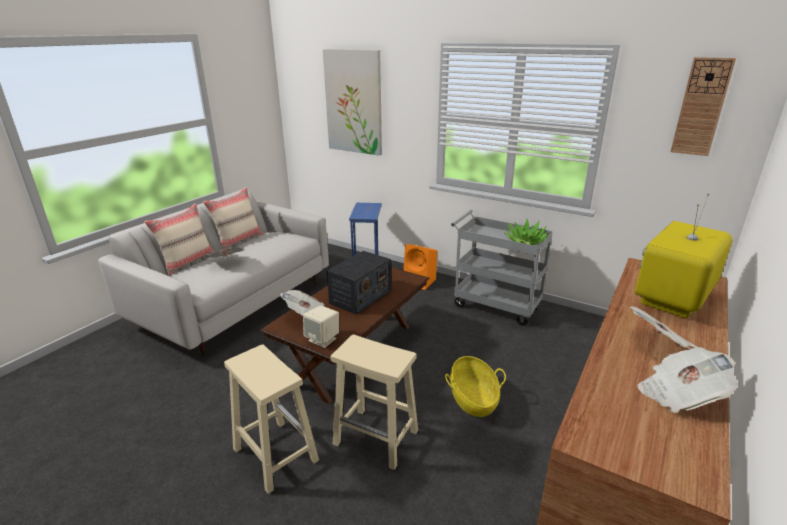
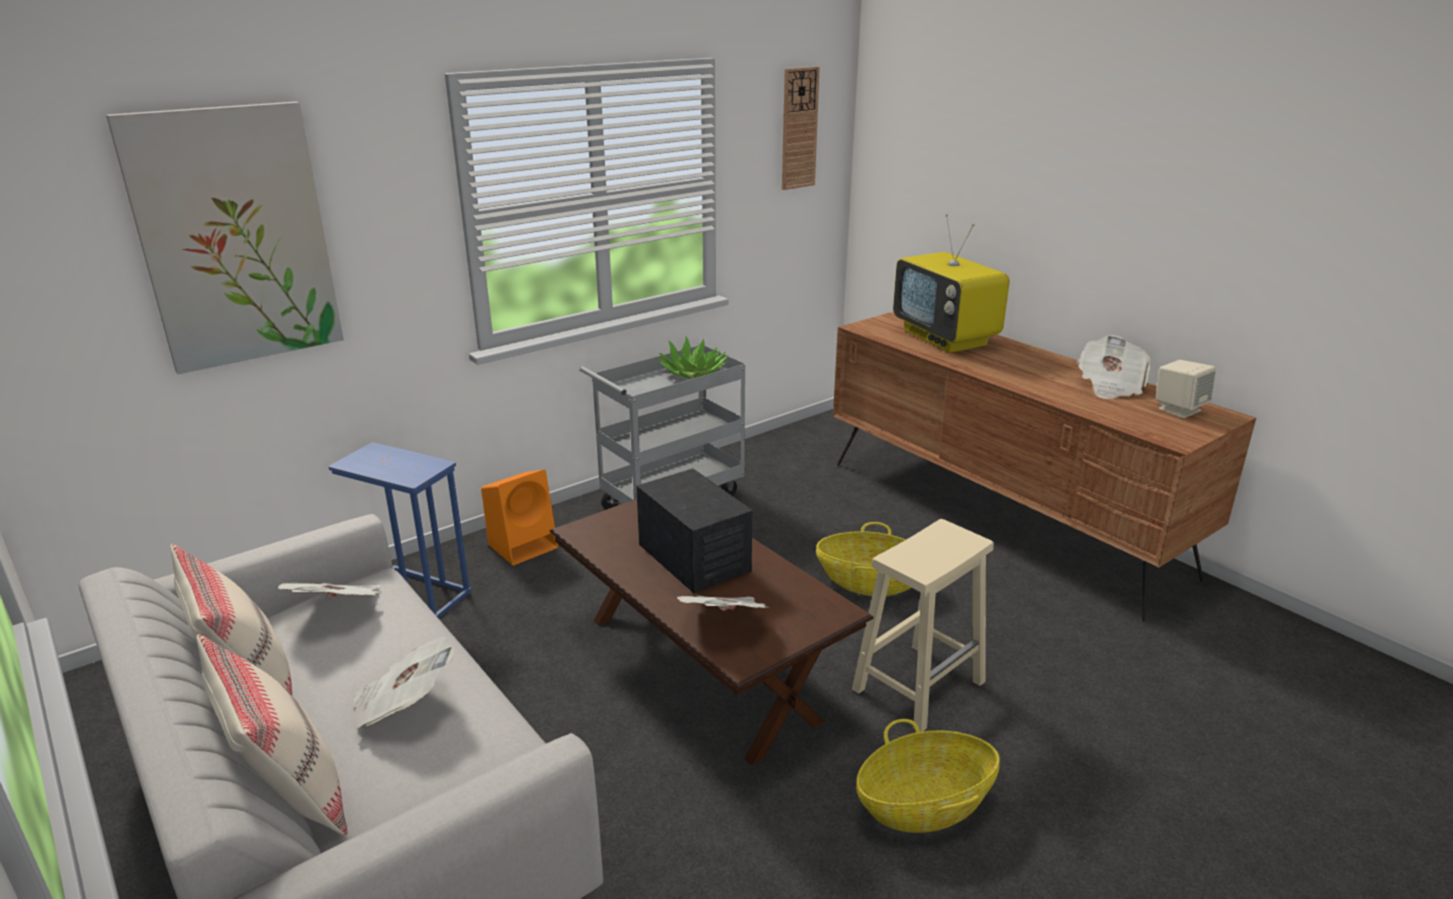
camera: 70 degrees left, 0 degrees up
beige stool [224,344,319,494] -> basket [856,719,1000,833]
beige speaker [303,306,339,348] -> beige speaker moved to [1156,360,1216,418]
newspaper [630,306,697,349] -> newspaper moved to [278,583,381,598]

